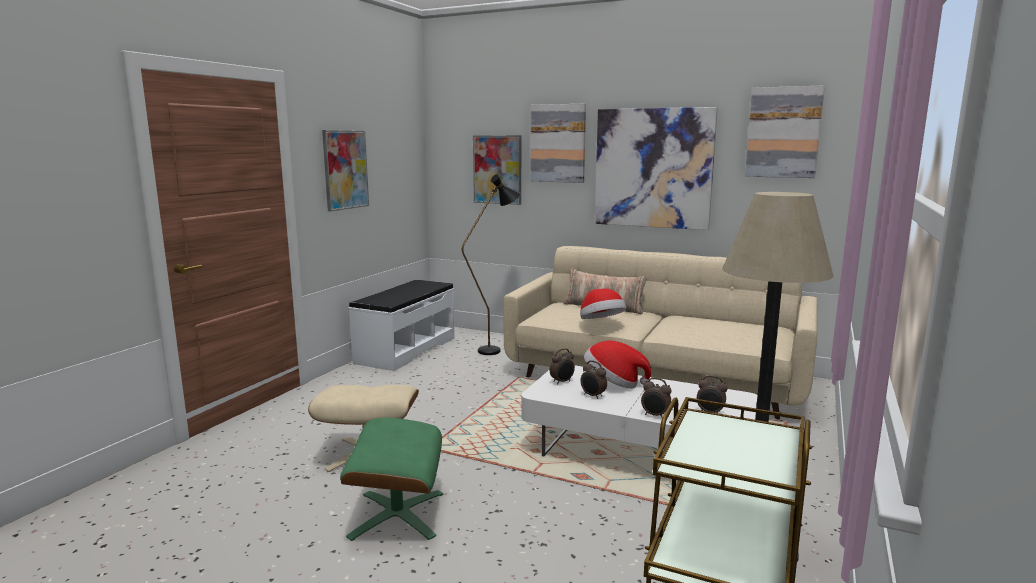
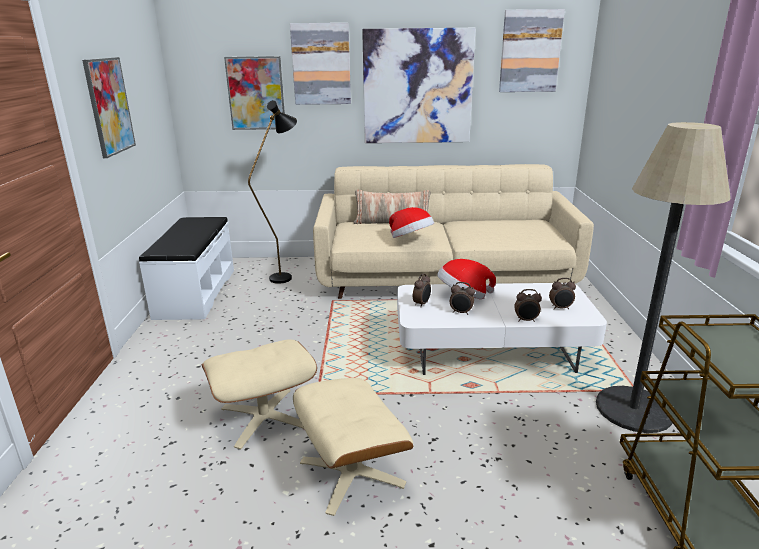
camera: 25 degrees left, 10 degrees up
green ottoman [340,418,443,541] -> beige ottoman [293,378,413,516]

